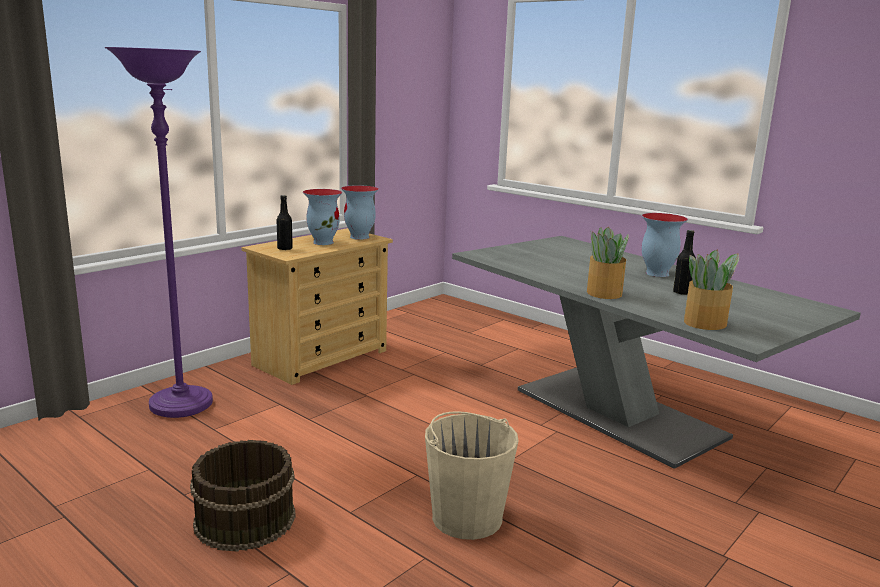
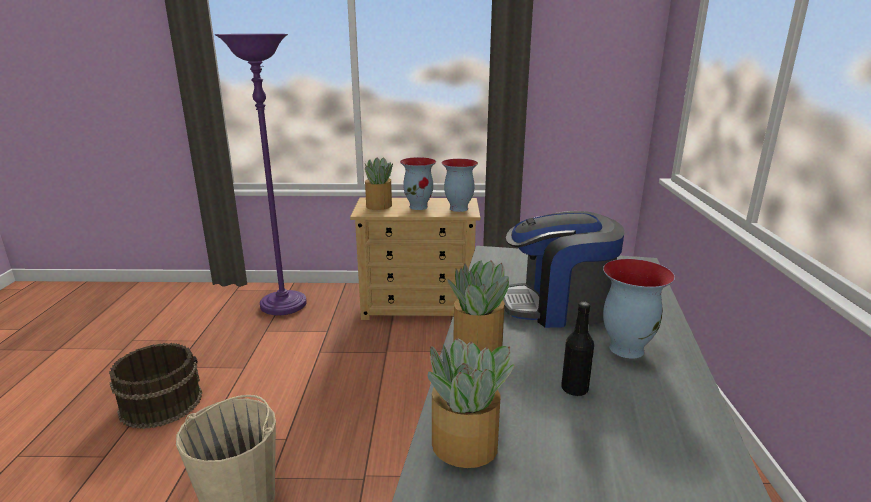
camera: 50 degrees right, 5 degrees up
black bottle [277,195,293,250] -> potted plant [365,157,393,210]
none -> coffee machine [503,211,625,328]

